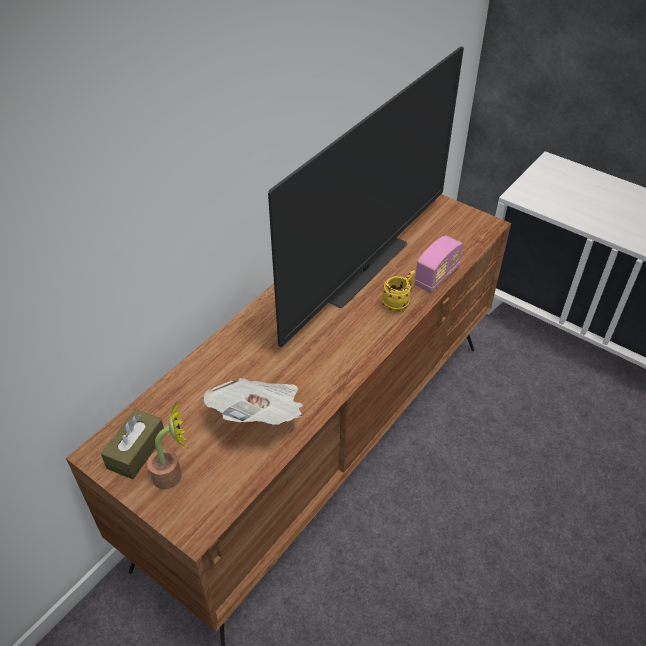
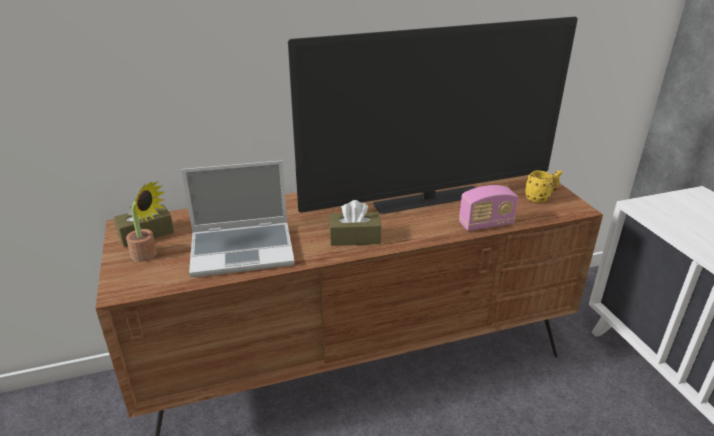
camera: 35 degrees right, 15 degrees down
newspaper [204,378,303,425] -> laptop [181,160,295,277]
yellow mug [382,270,415,312] -> yellow mug moved to [525,170,562,203]
none -> brown tissue box [329,200,381,246]

